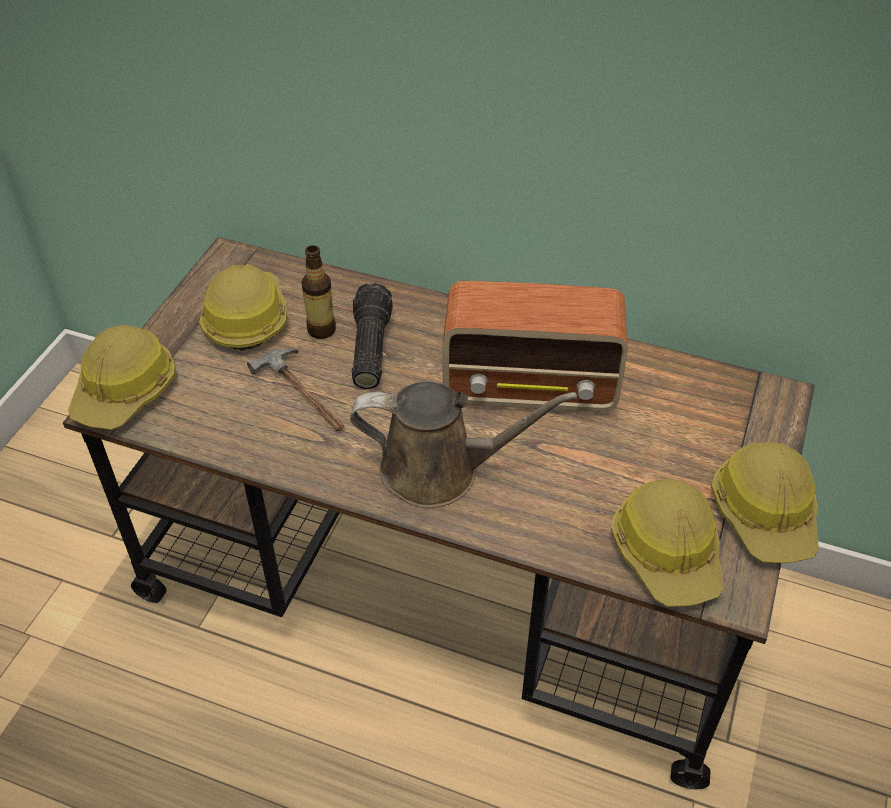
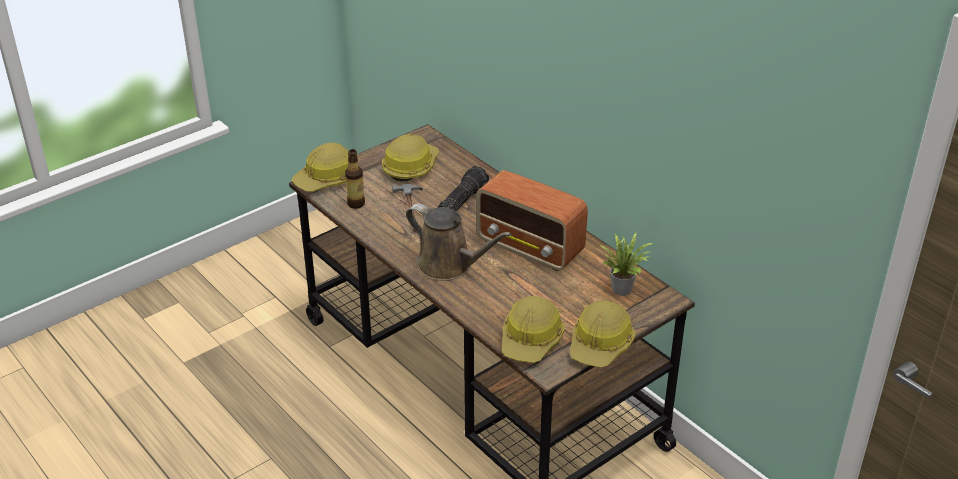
camera: 30 degrees right, 10 degrees down
bottle [301,245,336,339] -> bottle moved to [345,149,365,209]
none -> potted plant [601,233,653,296]

